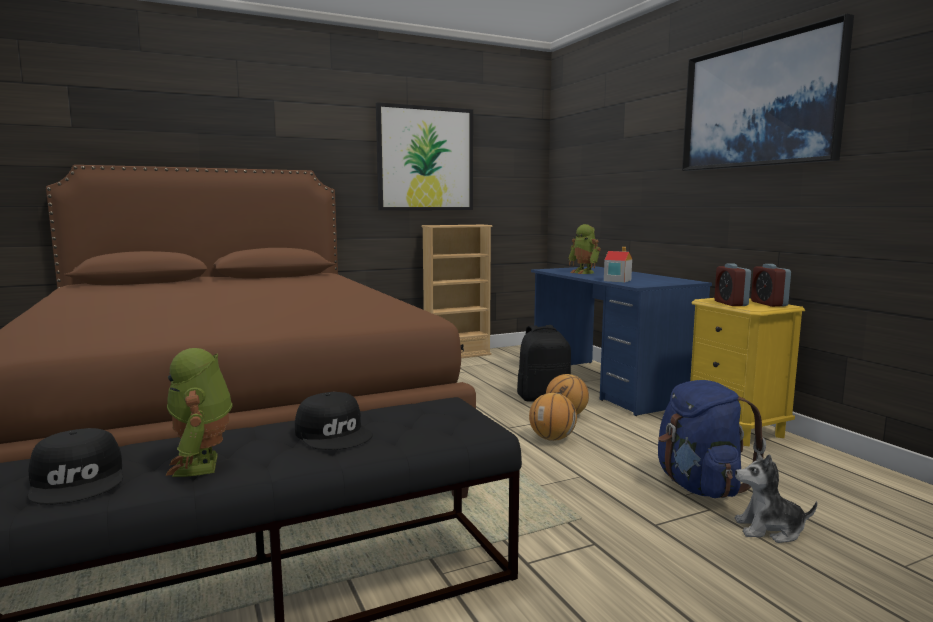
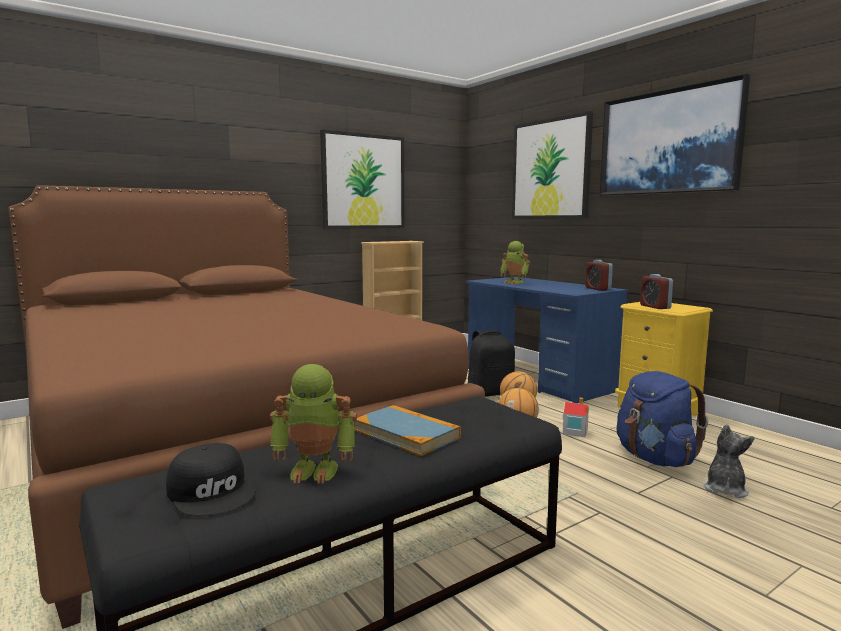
camera: 10 degrees left, 0 degrees up
toy robot [166,348,233,477] -> toy robot turned 60 degrees counterclockwise [270,364,357,483]
black cap [295,392,373,450] -> book [355,405,461,456]
toy house [604,247,632,283] -> toy house moved to [563,398,589,437]
plush toy [734,453,817,543] -> plush toy turned 120 degrees clockwise [702,424,754,498]
alarm clock [751,264,791,307] -> alarm clock moved to [586,260,613,291]
none -> picture [512,111,593,218]

